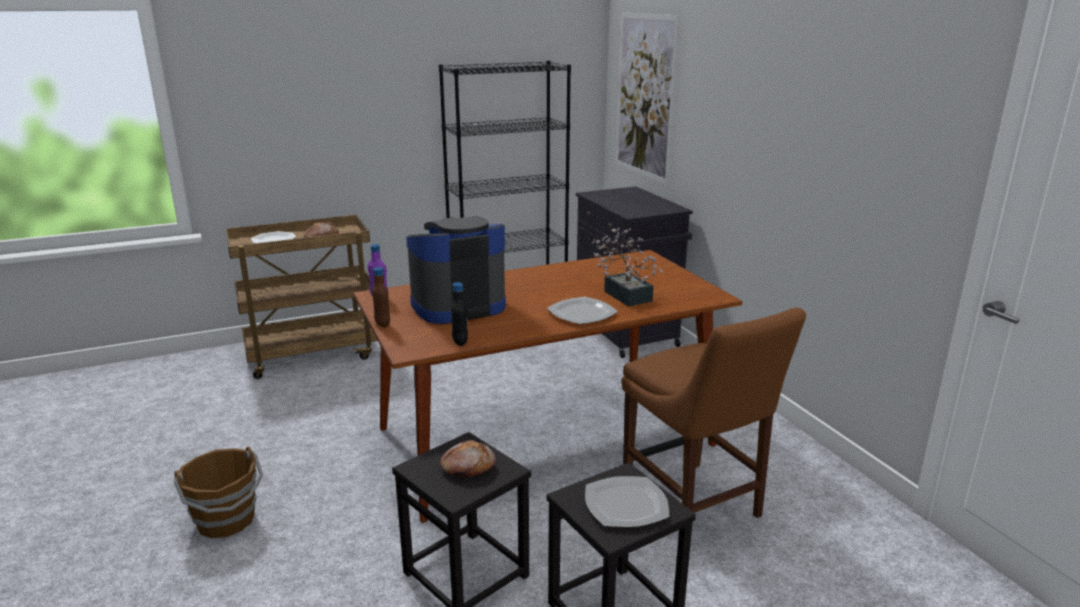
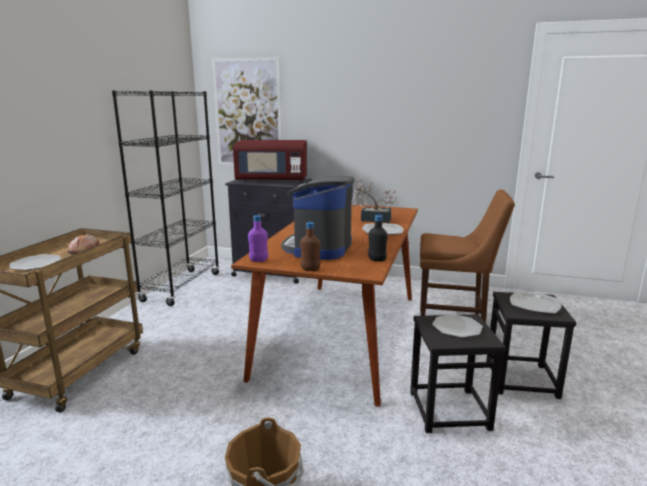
camera: 50 degrees left, 5 degrees down
bread [440,440,496,477] -> plate [432,314,483,338]
none -> red microwave [233,140,307,183]

